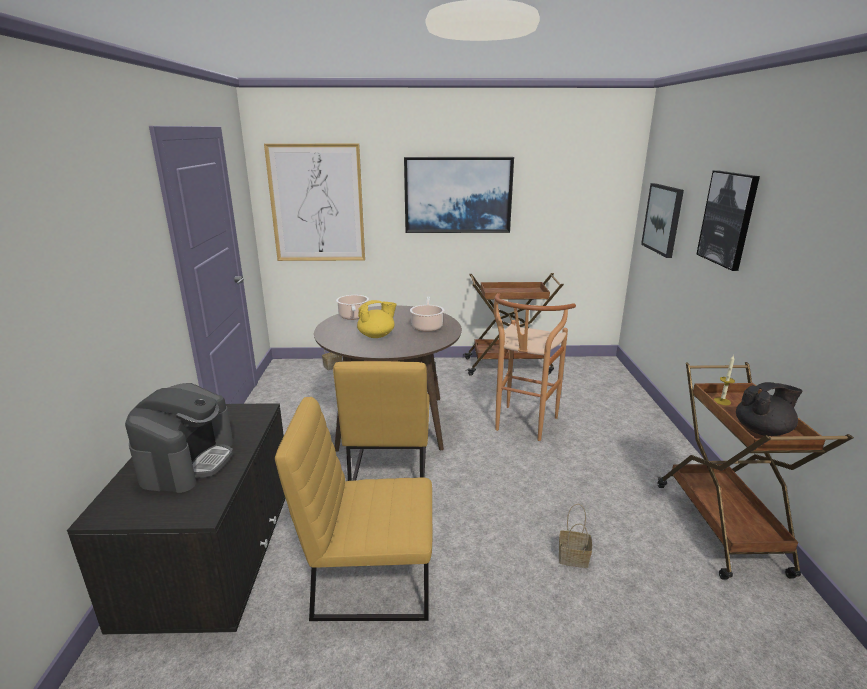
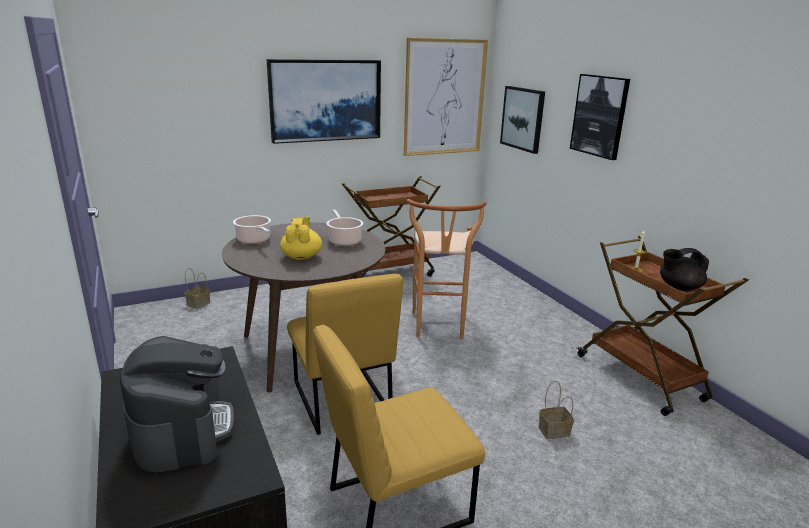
camera: 25 degrees left, 0 degrees up
picture [264,144,365,261] -> picture moved to [404,38,488,156]
yellow teapot [357,300,397,338] -> yellow teapot turned 45 degrees counterclockwise [280,217,322,260]
black teapot [736,382,802,436] -> black teapot turned 150 degrees counterclockwise [660,248,709,291]

